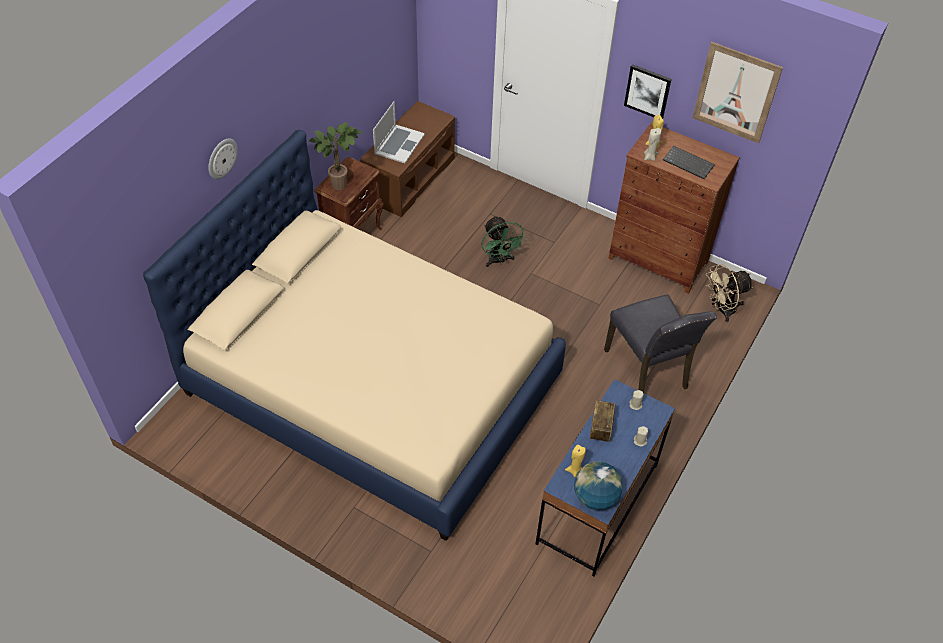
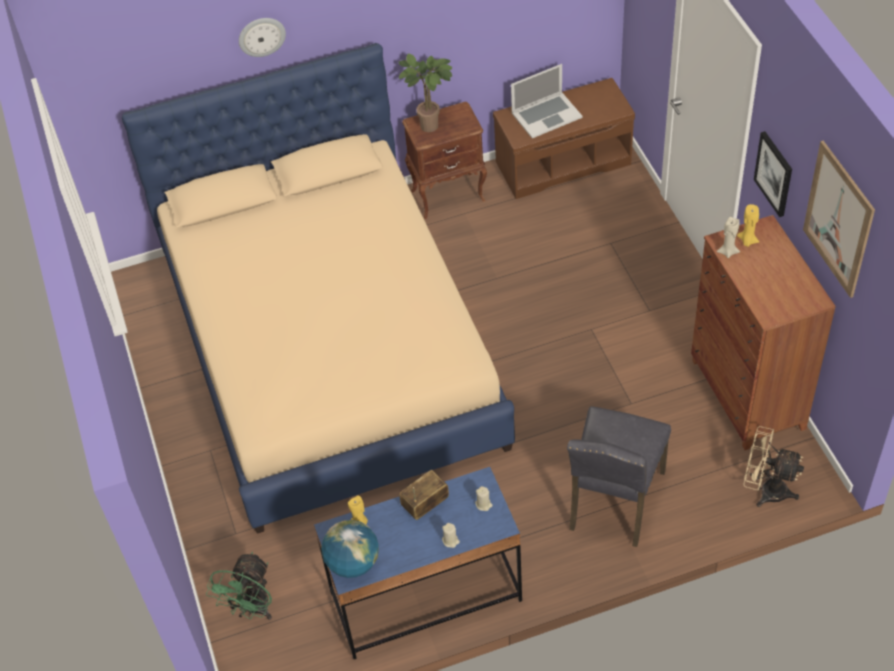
camera: 45 degrees right, 0 degrees up
green fan [482,215,527,267] -> green fan moved to [206,552,272,620]
keyboard [663,146,715,179] -> none

